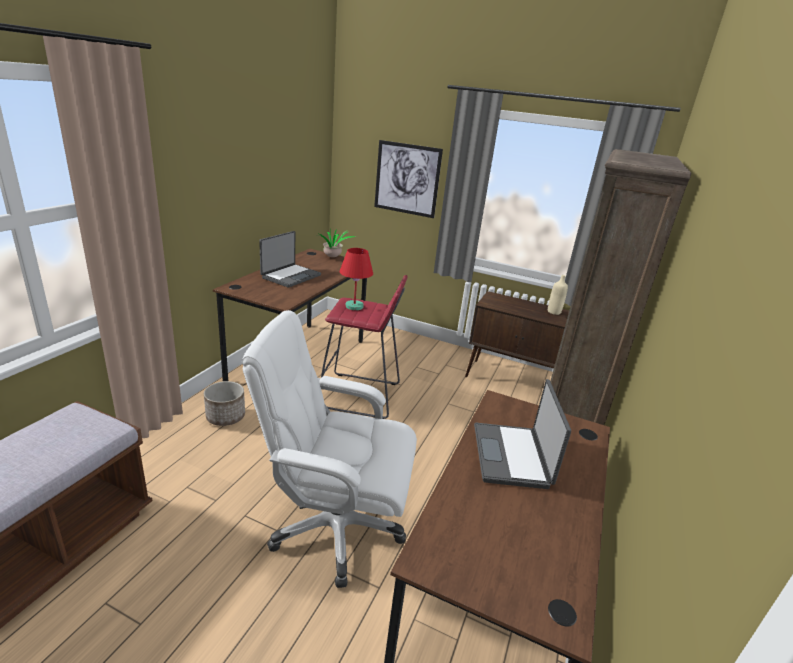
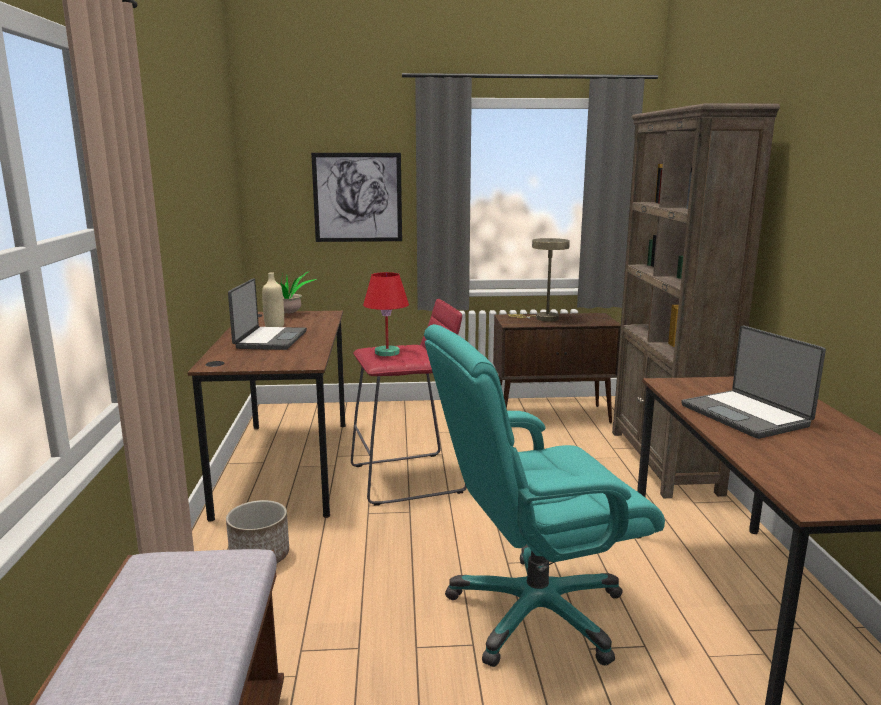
camera: 25 degrees left, 10 degrees down
white office chair [242,310,417,588] -> turquoise office chair [424,324,665,667]
beige bottle [548,275,568,315] -> beige bottle moved to [262,273,284,327]
none -> beige table lamp [508,238,570,321]

